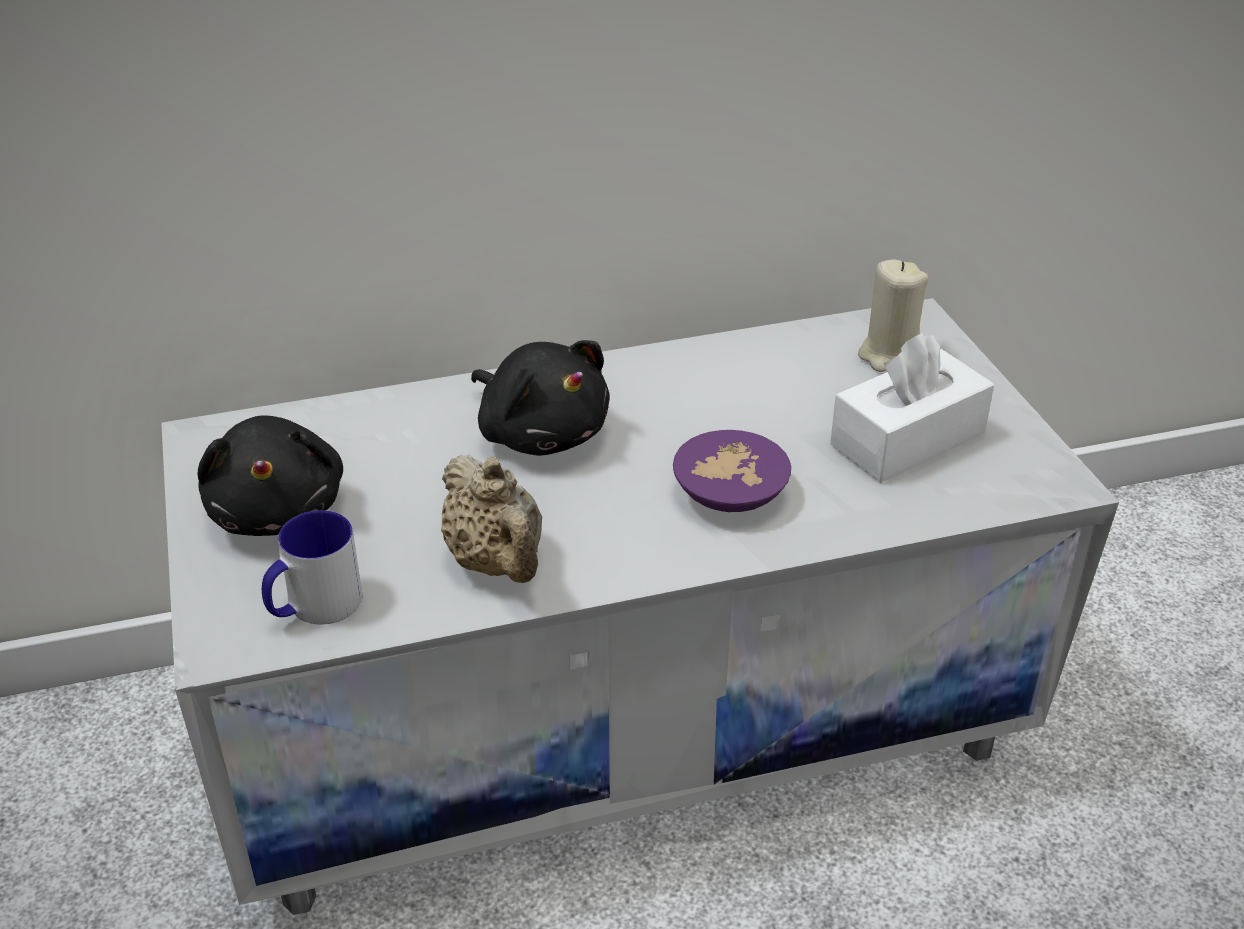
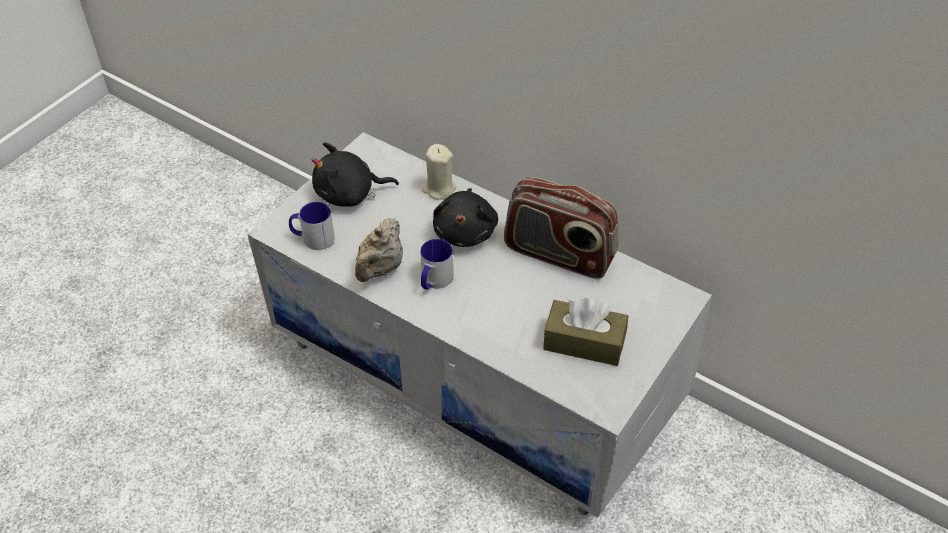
camera: 50 degrees right, 10 degrees up
black plush toy [197,415,343,536] -> black plush toy turned 45 degrees clockwise [311,142,399,207]
purple bowl [673,430,791,512] -> none
white tissue box [830,333,994,483] -> brown tissue box [543,298,628,366]
beige candle [858,260,928,372] -> beige candle moved to [422,144,457,200]
none -> mug [420,239,454,289]
none -> radio [504,177,618,279]

